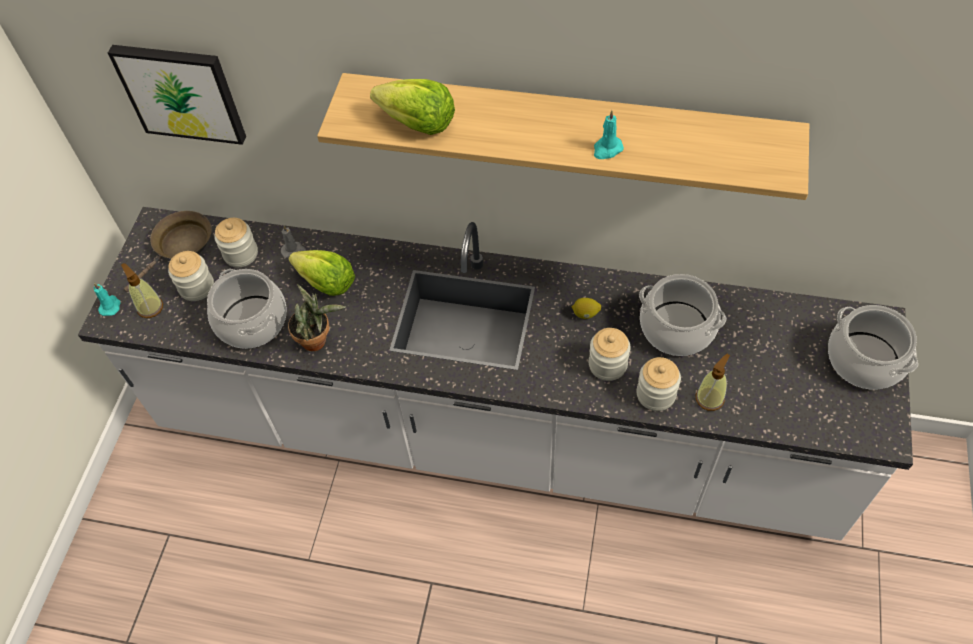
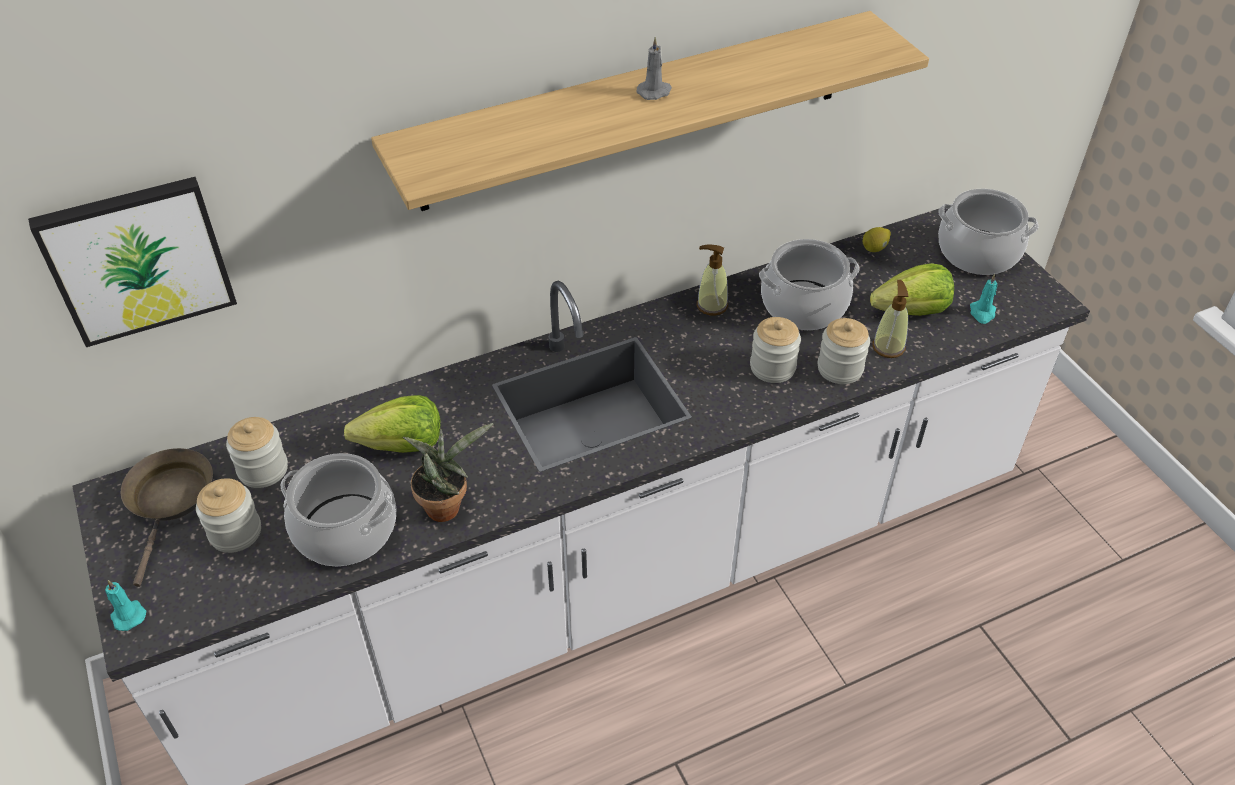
camera: 40 degrees left, 10 degrees down
soap dispenser [121,263,163,318] -> soap dispenser moved to [697,244,728,316]
grey candle [281,225,306,258] -> grey candle moved to [637,36,672,100]
lettuce [370,79,455,135] -> lettuce moved to [870,263,954,316]
lemon [572,298,601,319] -> lemon moved to [863,227,891,252]
turquoise candle [594,110,624,159] -> turquoise candle moved to [970,274,997,324]

